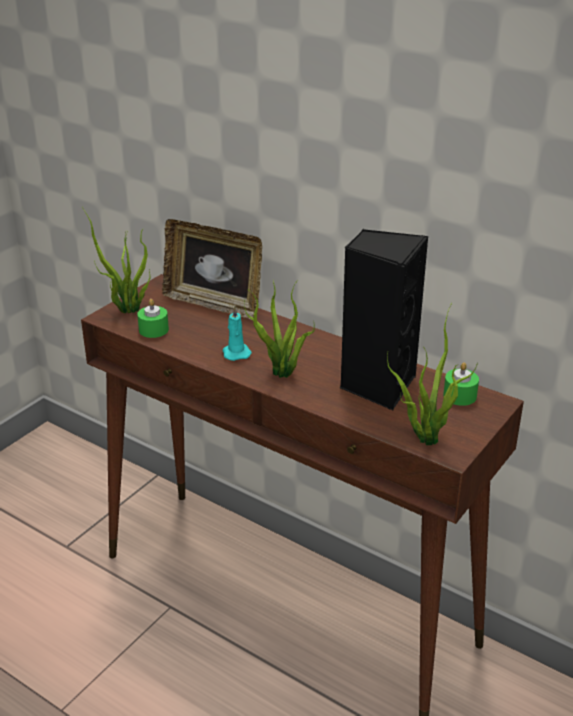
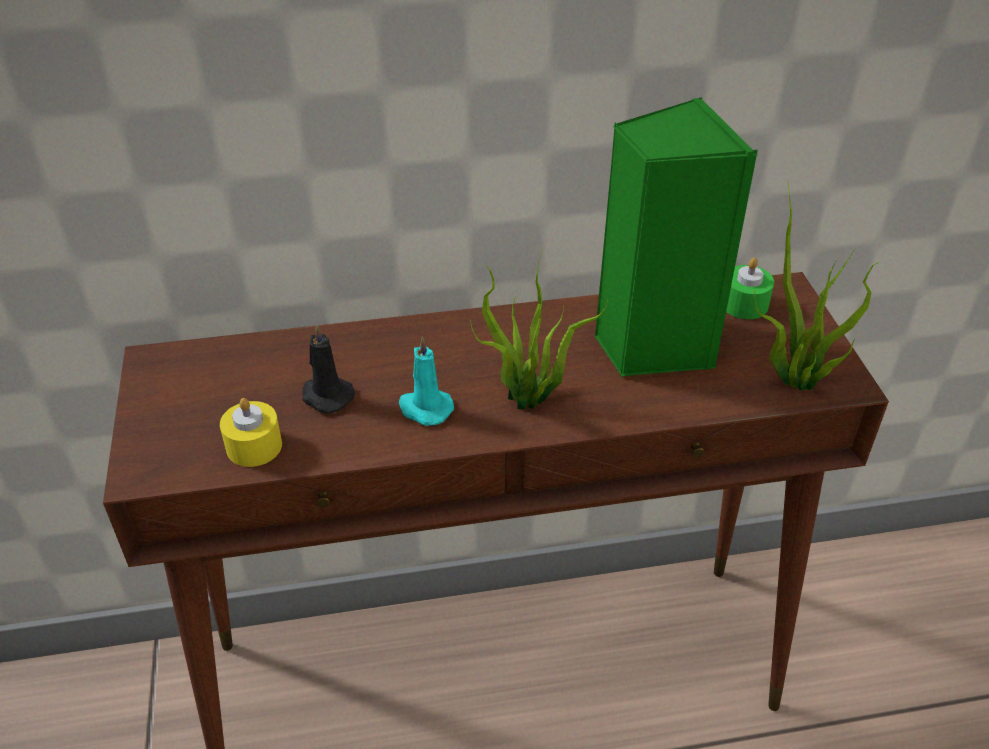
camera: 45 degrees left, 10 degrees up
potted plant [82,207,151,313] -> none
green candle [137,299,169,338] -> yellow candle [220,398,282,467]
picture frame [162,219,262,320] -> none
black speaker [339,229,428,410] -> green speaker [594,97,758,378]
none -> black candle [302,324,354,413]

